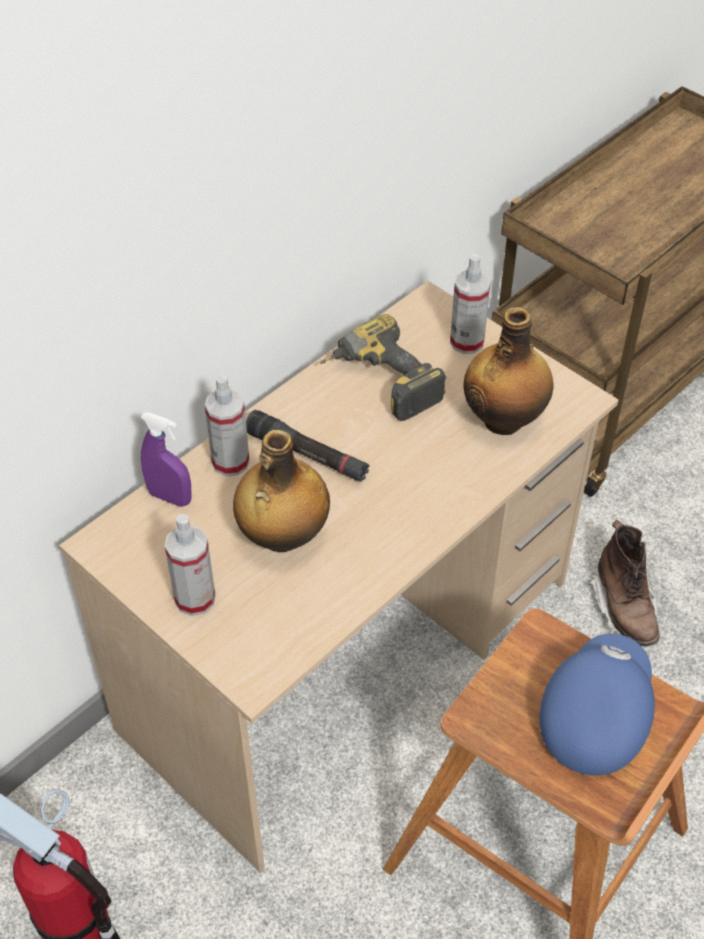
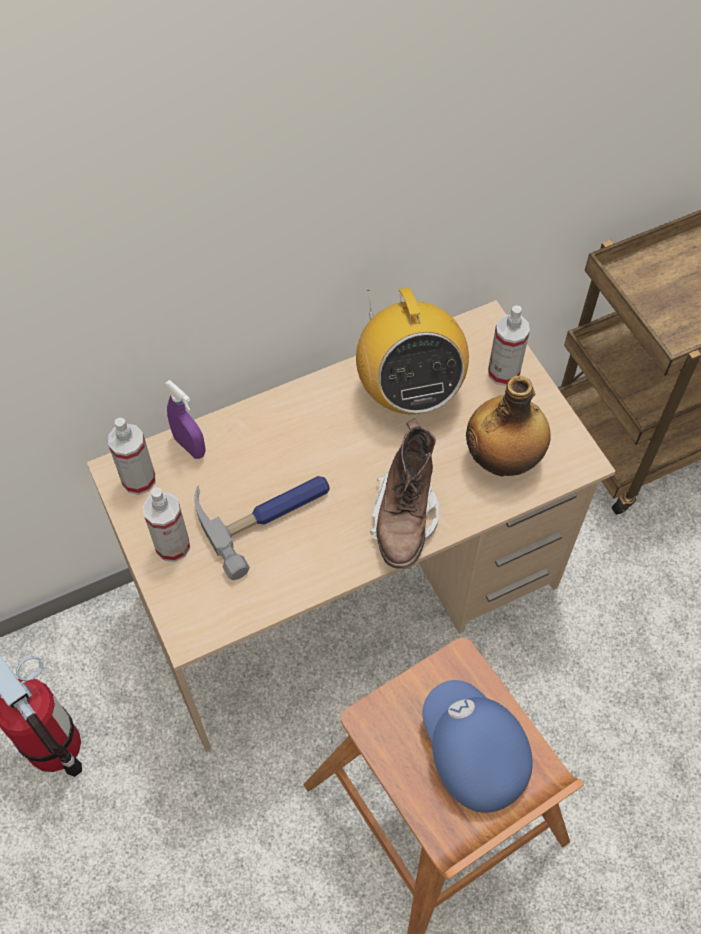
camera: 20 degrees right, 10 degrees up
spray bottle [205,375,250,477] -> spray bottle moved to [108,418,155,495]
bottle [233,430,330,552] -> hammer [194,476,330,580]
black flashlight [246,410,369,482] -> none
power drill [320,314,446,421] -> radio [356,288,469,414]
blue cap [539,633,655,776] -> blue cap turned 75 degrees counterclockwise [423,680,533,813]
brown boot [589,519,660,646] -> brown boot moved to [370,418,439,569]

